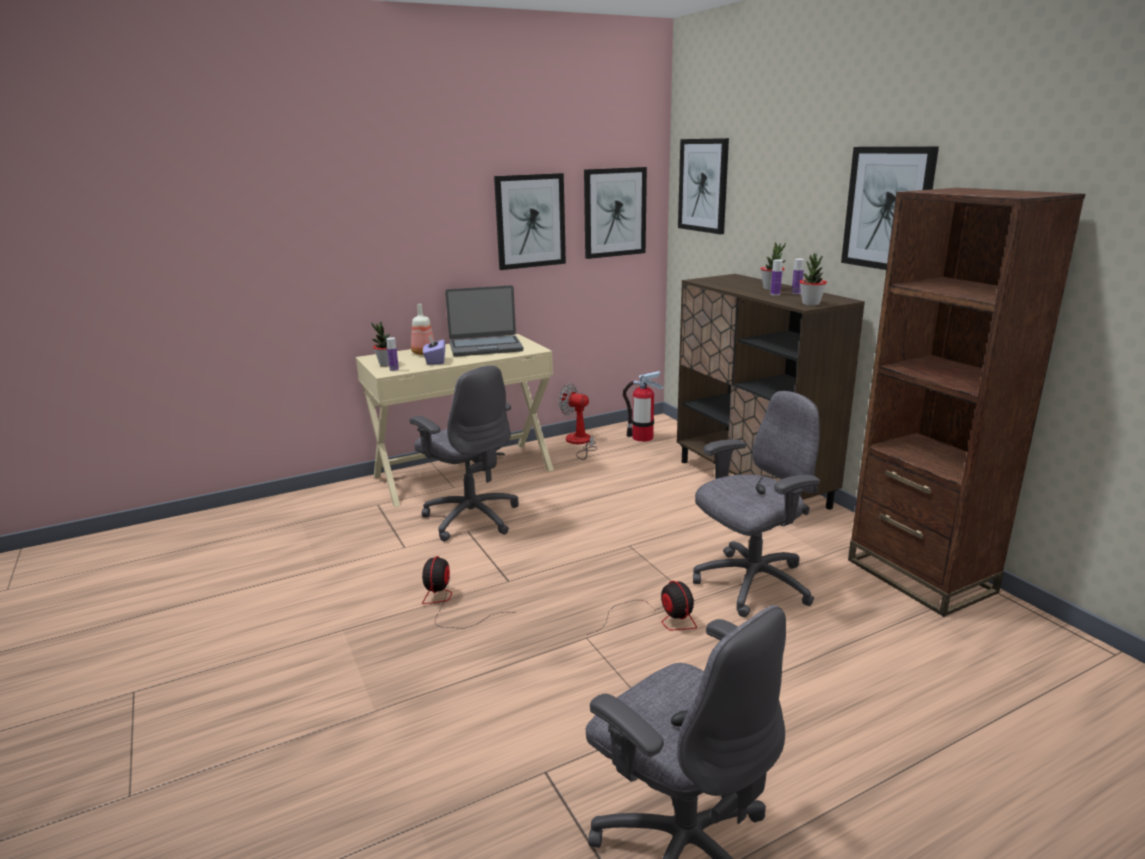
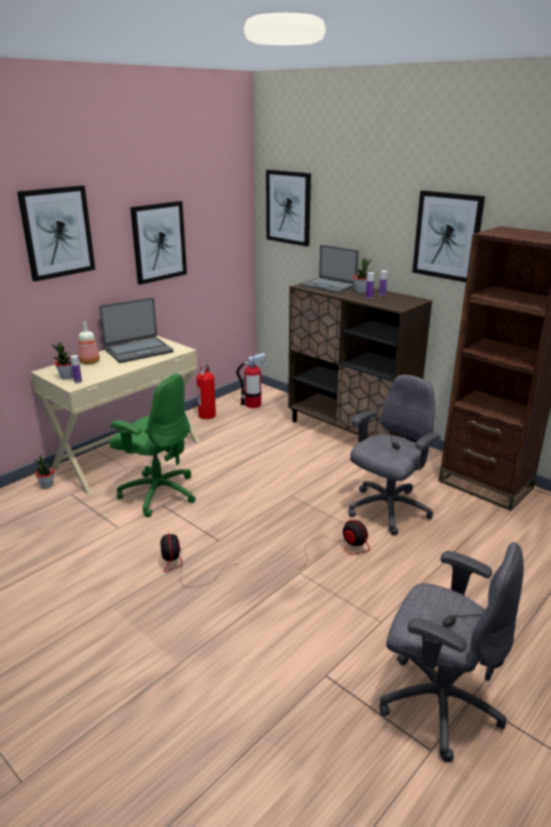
camera: 20 degrees left, 5 degrees up
grey office chair [410,365,519,542] -> green office chair [109,373,196,517]
purple tissue box [423,334,445,365] -> none
fan [559,383,597,460] -> fire extinguisher [196,364,216,419]
picture [584,167,647,259] -> picture moved to [17,185,95,282]
potted plant [800,253,827,306] -> potted plant moved to [35,455,54,488]
none -> laptop [300,245,359,293]

